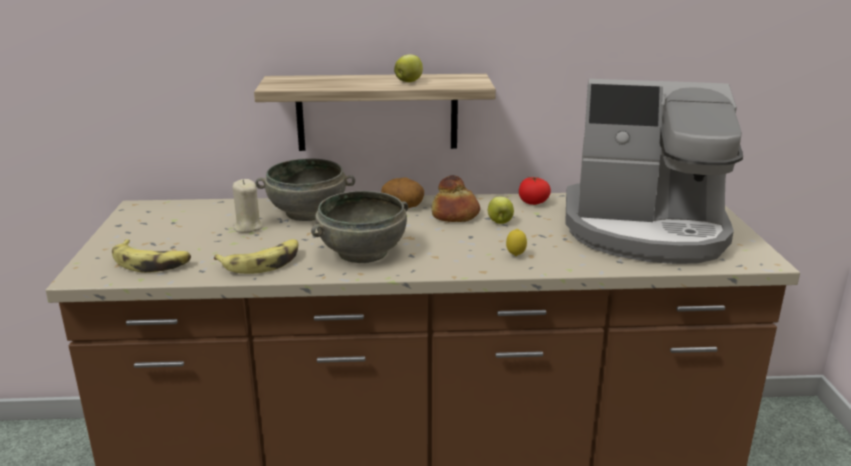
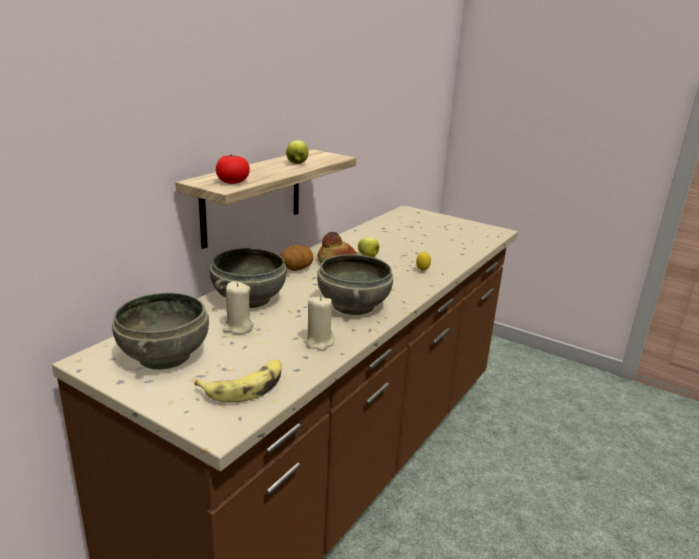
camera: 55 degrees left, 0 degrees up
banana [214,239,298,274] -> beige candle [304,296,335,351]
tomato [519,177,551,205] -> tomato moved to [216,155,250,184]
coffee machine [565,79,743,264] -> none
none -> grey bowl [112,293,209,370]

